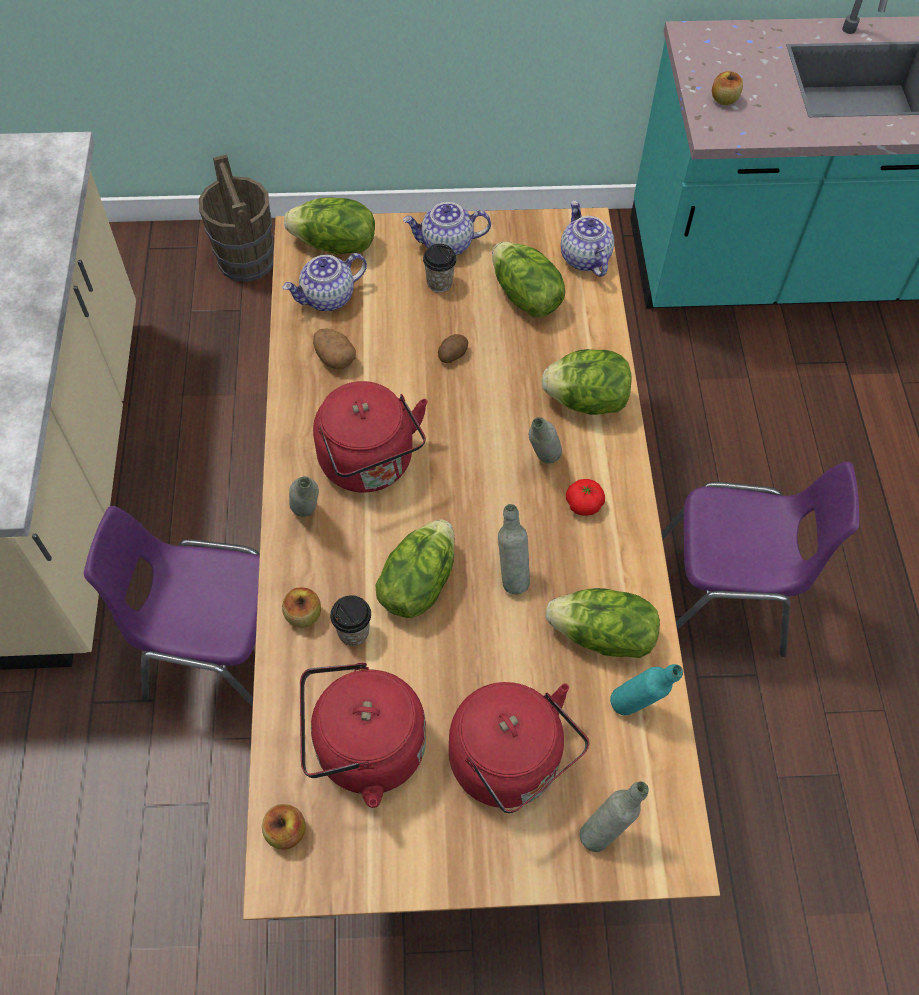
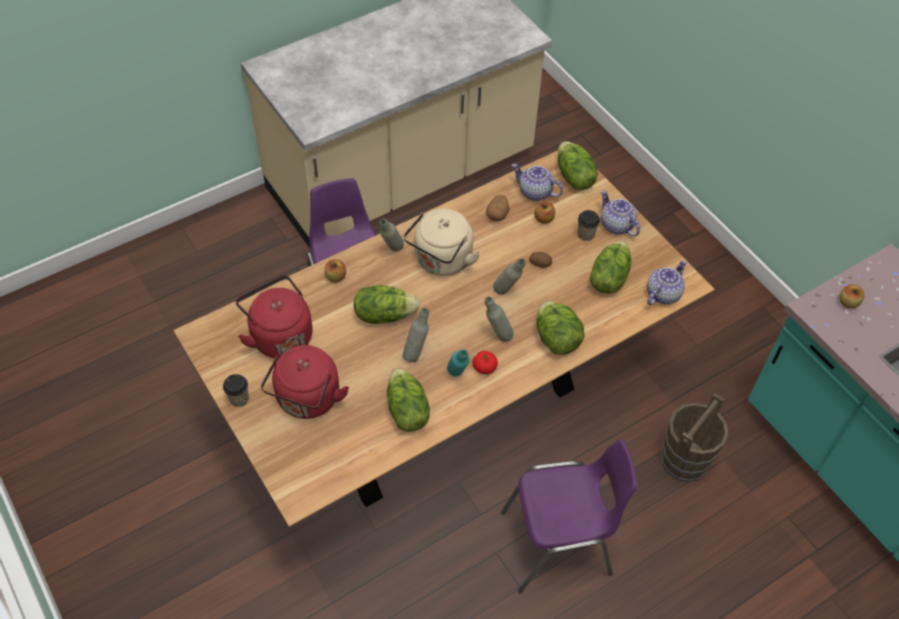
camera: 60 degrees right, 5 degrees down
brown bucket [199,154,274,282] -> brown bucket moved to [661,393,728,482]
apple [262,804,306,850] -> apple moved to [534,202,555,224]
red kettle [313,381,428,493] -> beige kettle [404,209,481,276]
cup [330,595,371,646] -> cup moved to [223,374,249,407]
grey bottle [580,781,649,852] -> grey bottle moved to [493,258,525,295]
turquoise bottle [610,664,683,715] -> turquoise bottle moved to [447,350,470,376]
purple chair [661,462,859,657] -> purple chair turned 75 degrees counterclockwise [501,440,638,593]

